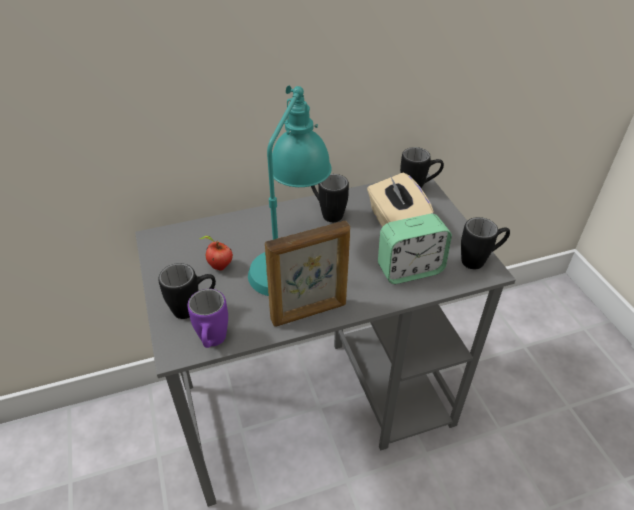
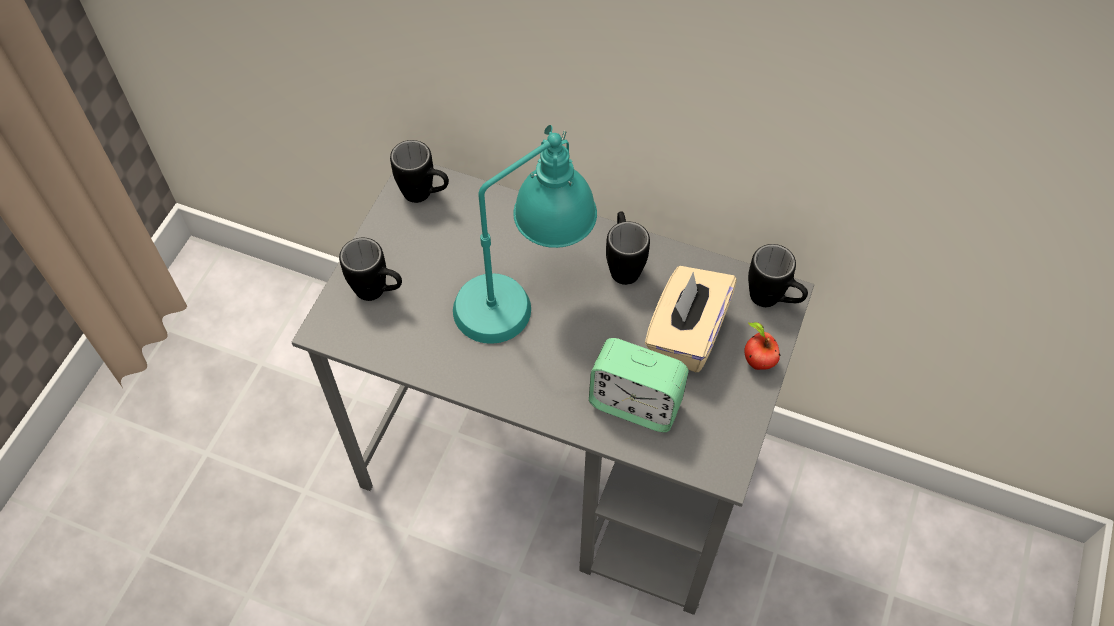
camera: 40 degrees right, 15 degrees up
purple mug [187,289,228,348] -> none
apple [199,236,233,271] -> apple moved to [744,323,780,370]
picture frame [265,221,350,327] -> none
black mug [461,217,510,269] -> black mug moved to [390,140,449,203]

